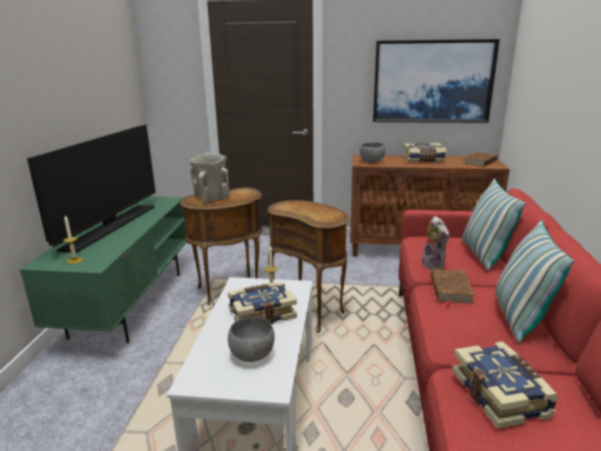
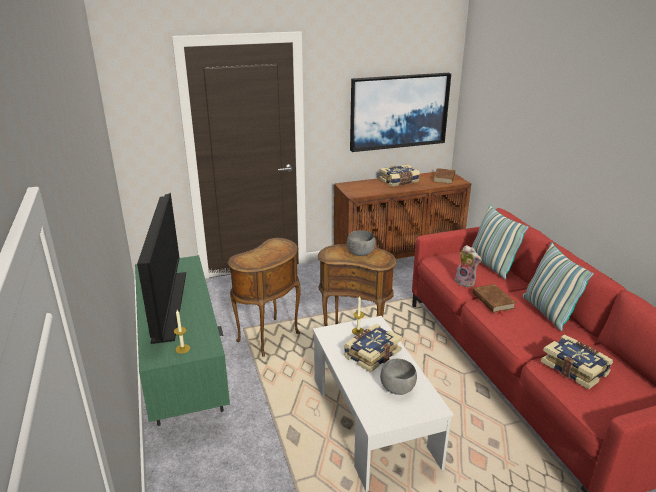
camera: 25 degrees left, 5 degrees up
beige vase [190,152,229,204] -> none
grey bowl [360,143,385,163] -> grey bowl moved to [347,230,376,256]

